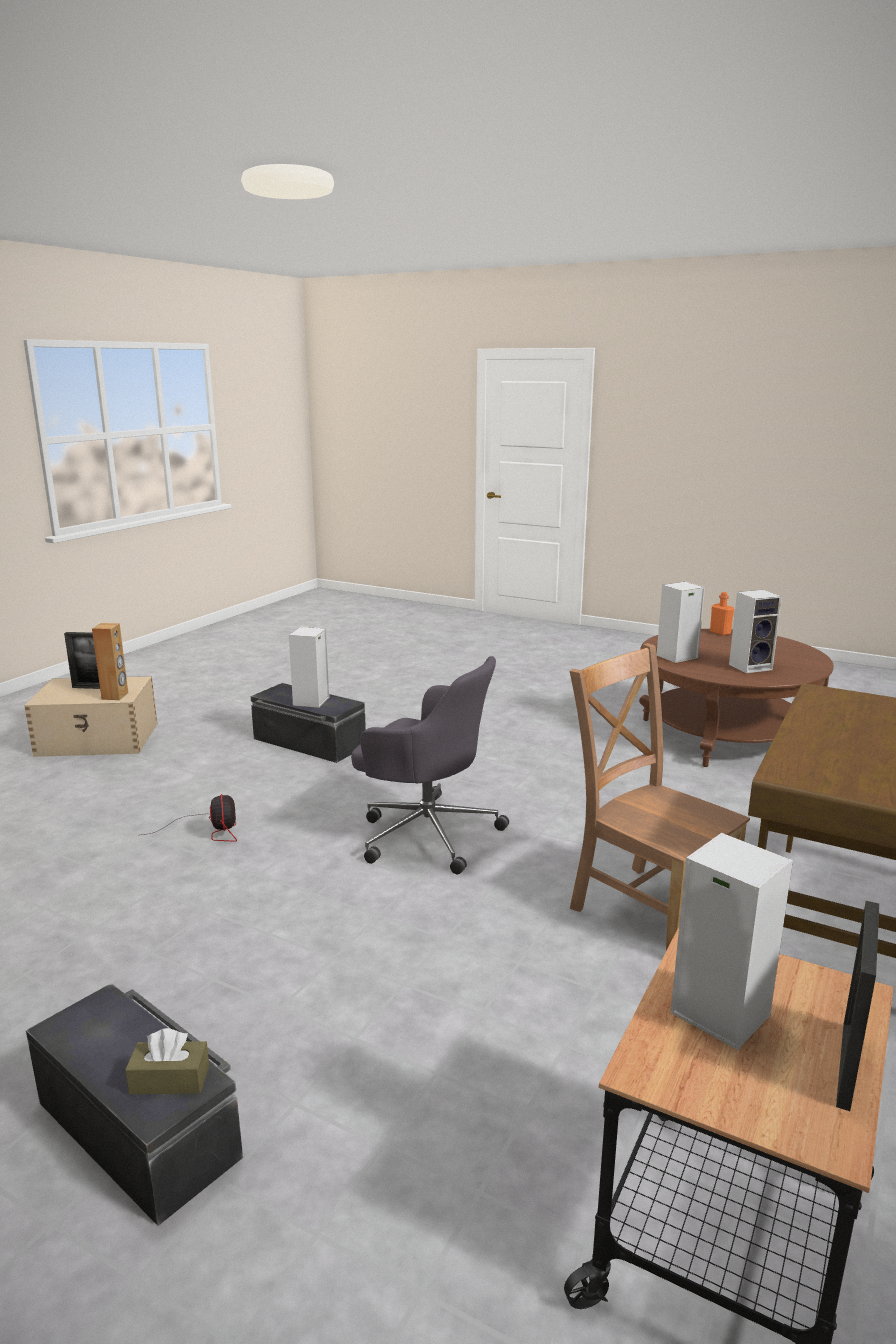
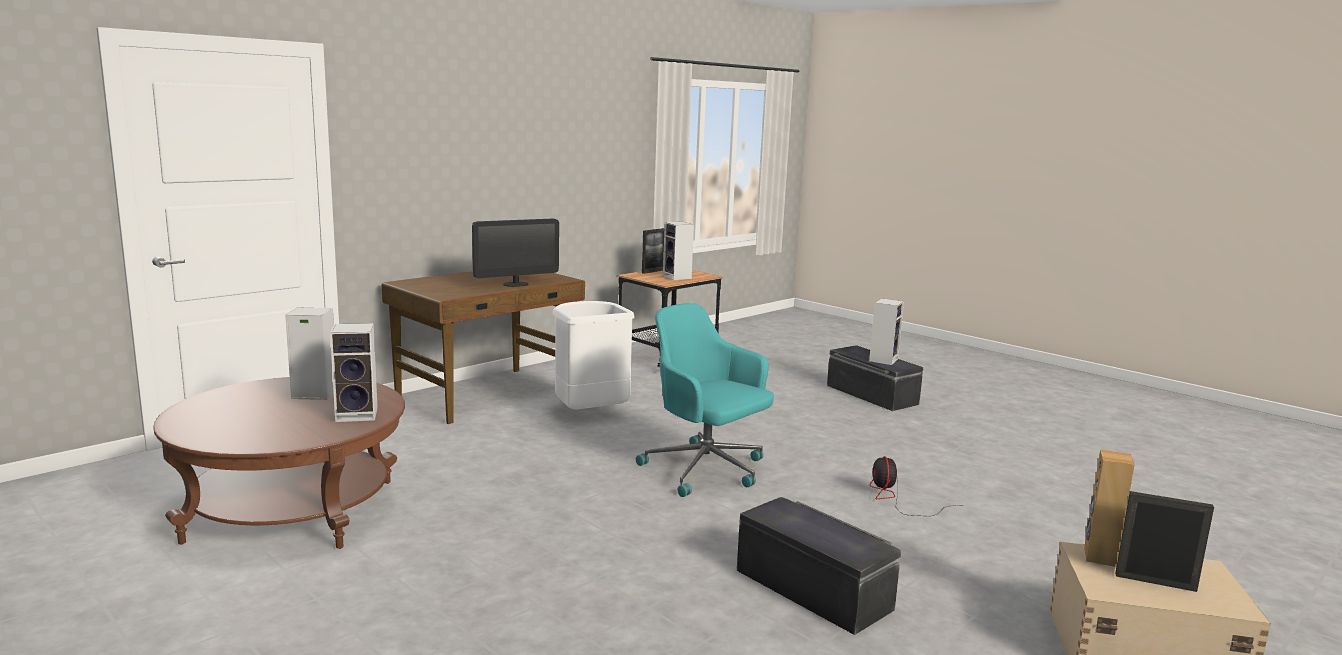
camera: 165 degrees left, 5 degrees down
brown tissue box [125,1028,209,1094] -> none
speaker [289,627,330,708] -> speaker moved to [869,298,904,365]
grey office chair [351,656,509,874] -> turquoise office chair [636,303,774,497]
brown chair [570,643,750,951] -> white trash can [553,301,635,410]
orange bottle [710,592,734,636] -> none
none -> monitor [472,219,559,287]

